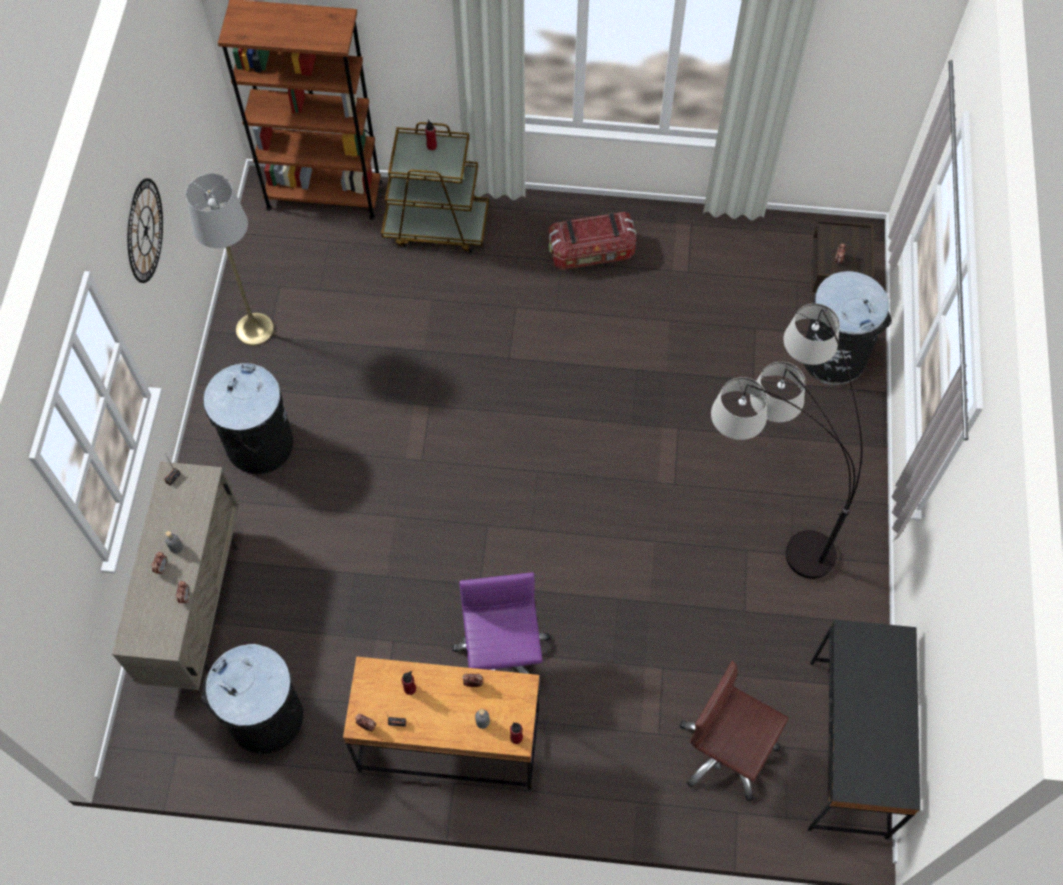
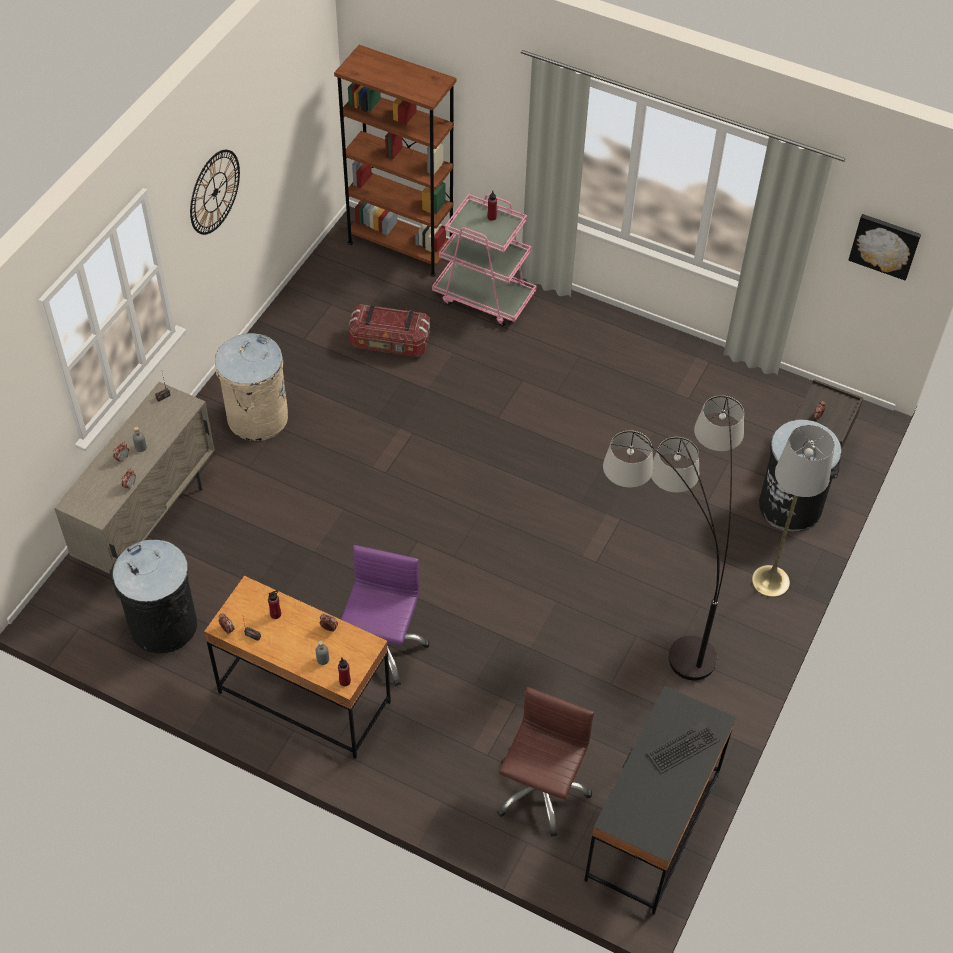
camera: 20 degrees right, 10 degrees down
grey floor lamp [186,174,274,346] -> grey floor lamp moved to [751,425,835,598]
black trash can [203,363,293,474] -> beige trash can [215,333,288,441]
brown cart [381,122,489,253] -> pink cart [432,194,536,326]
storage box [548,212,636,270] -> storage box moved to [349,304,430,357]
brown office chair [679,661,788,801] -> brown office chair turned 60 degrees clockwise [497,687,594,837]
none -> keyboard [646,720,720,774]
none -> picture [848,214,921,280]

